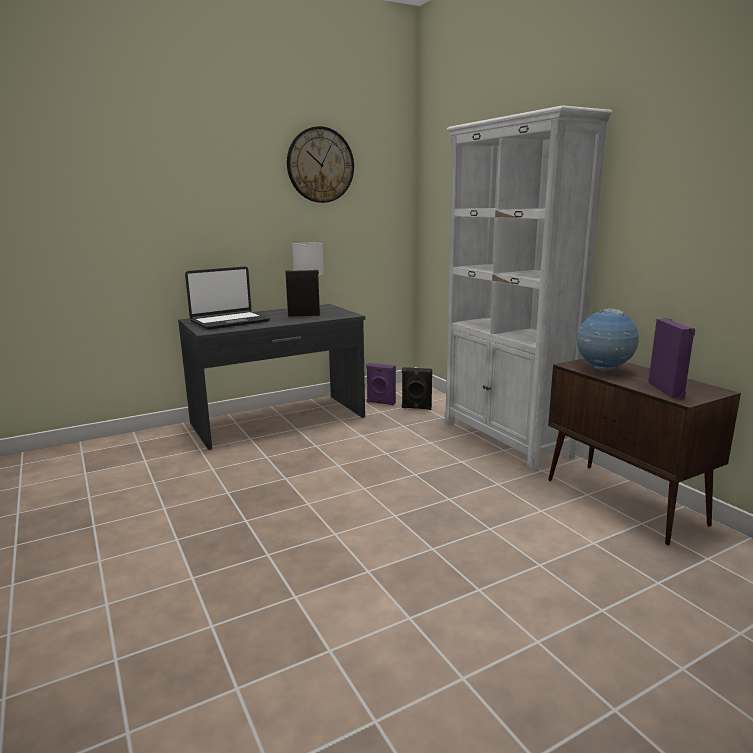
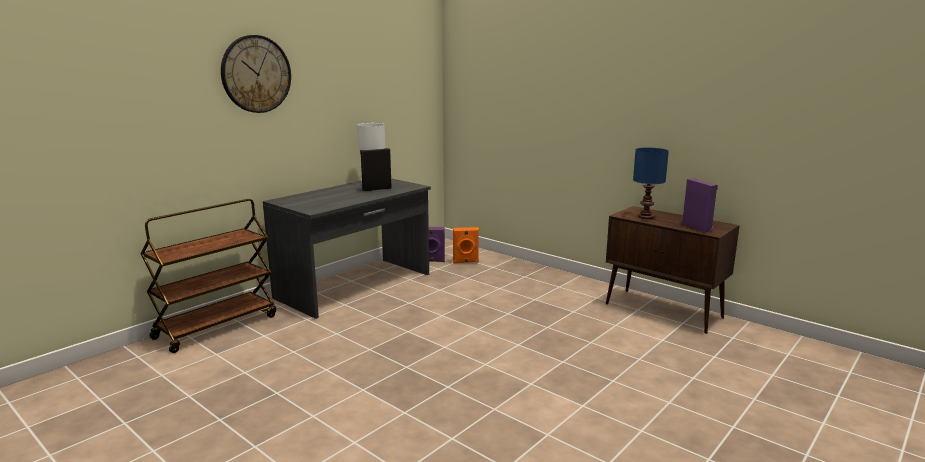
camera: 20 degrees left, 0 degrees up
laptop [185,266,270,330] -> none
wall clock [287,126,354,203] -> wall clock moved to [221,35,291,113]
black speaker [402,367,432,410] -> orange speaker [453,227,479,263]
white bookcase [445,105,612,470] -> none
globe [577,308,639,371] -> blue table lamp [633,147,669,219]
none -> brown cart [141,199,276,353]

